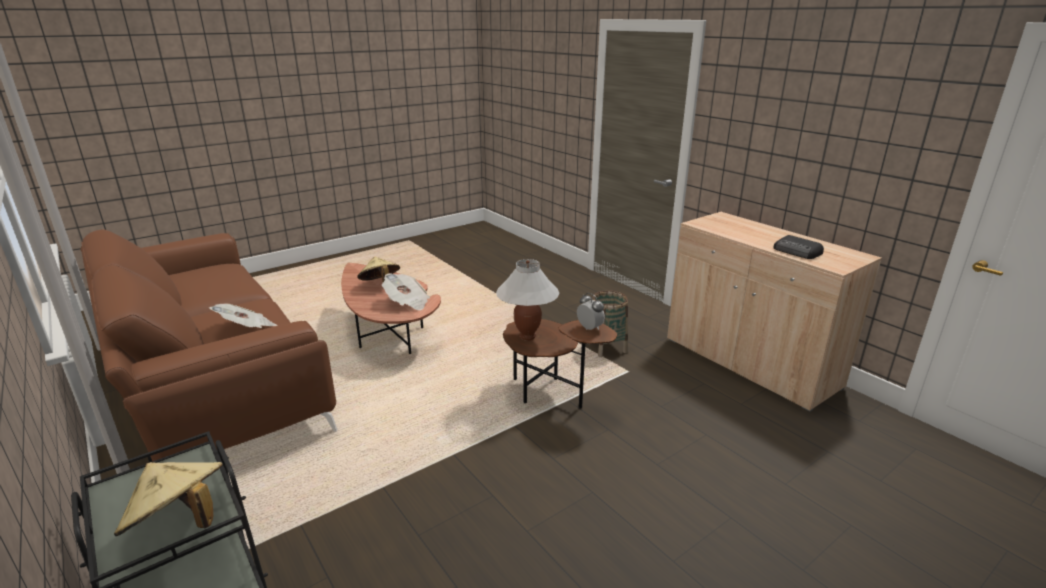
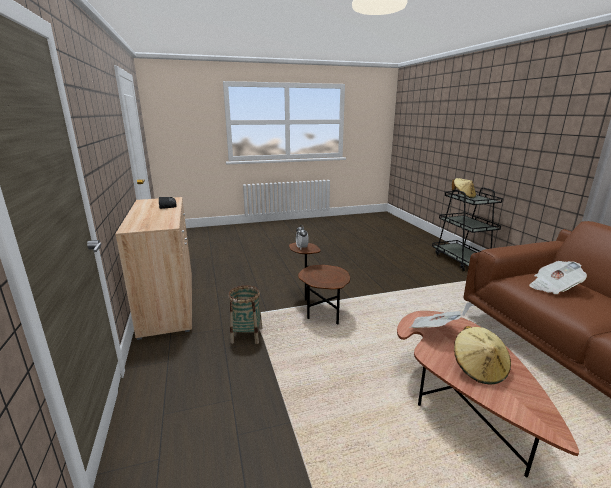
camera: 160 degrees left, 5 degrees down
white table lamp [496,259,559,340] -> none

